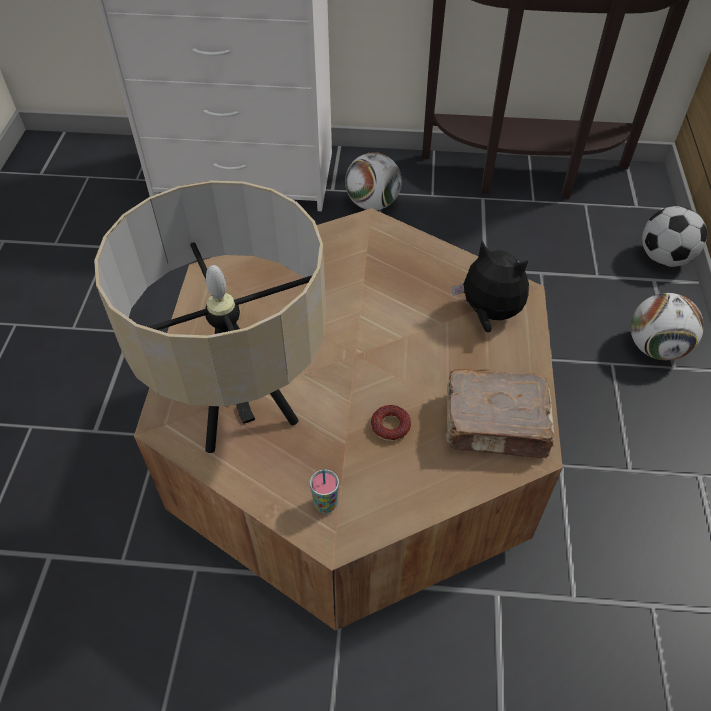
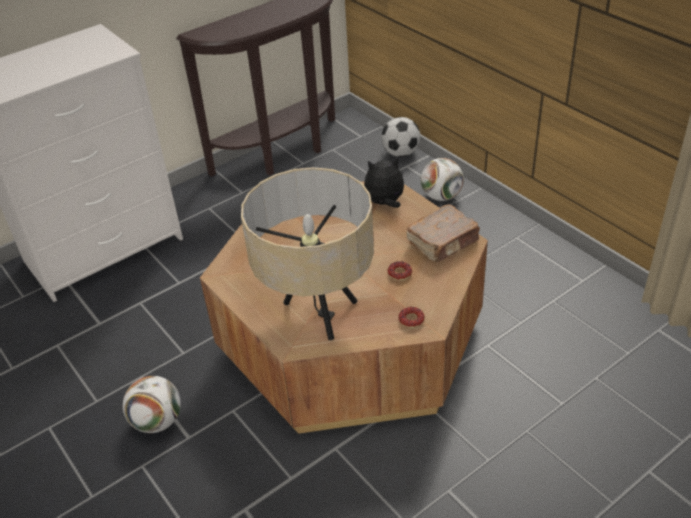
camera: 40 degrees left, 10 degrees down
cup [310,469,339,513] -> donut [399,307,425,328]
football [345,152,402,210] -> football moved to [123,376,181,433]

